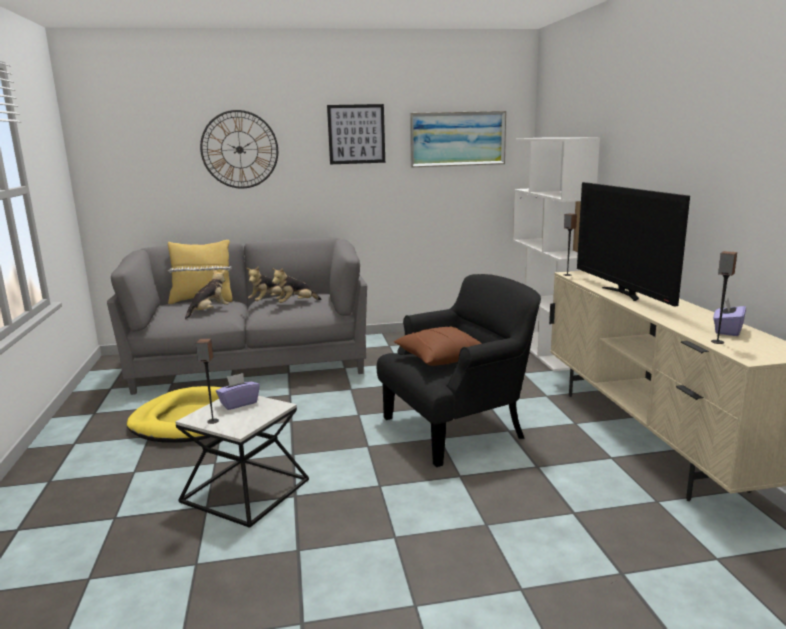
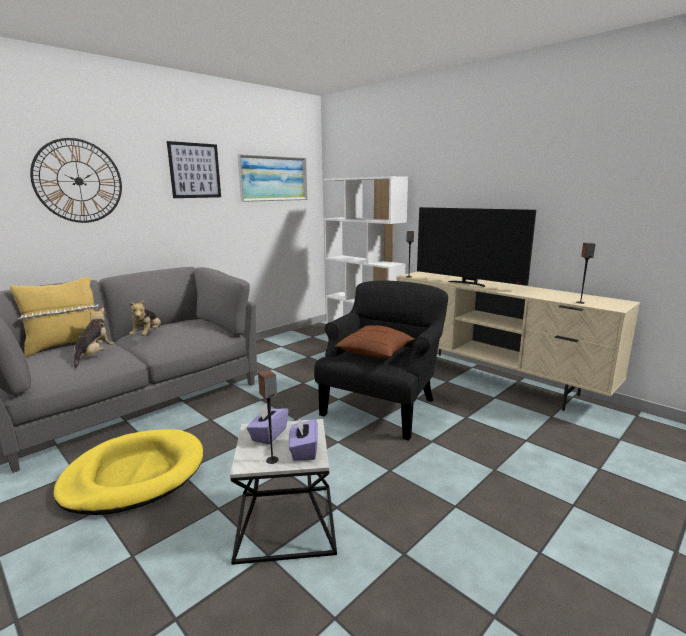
camera: 35 degrees left, 0 degrees up
plush toy [272,268,322,303] -> none
purple tissue box [713,298,746,336] -> purple tissue box moved to [289,416,318,461]

